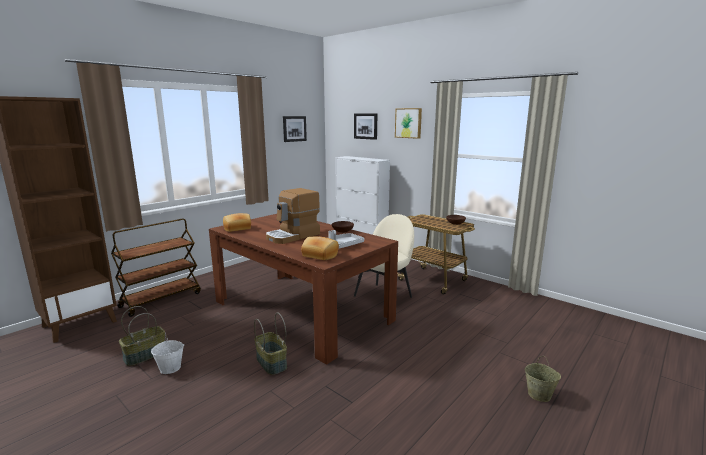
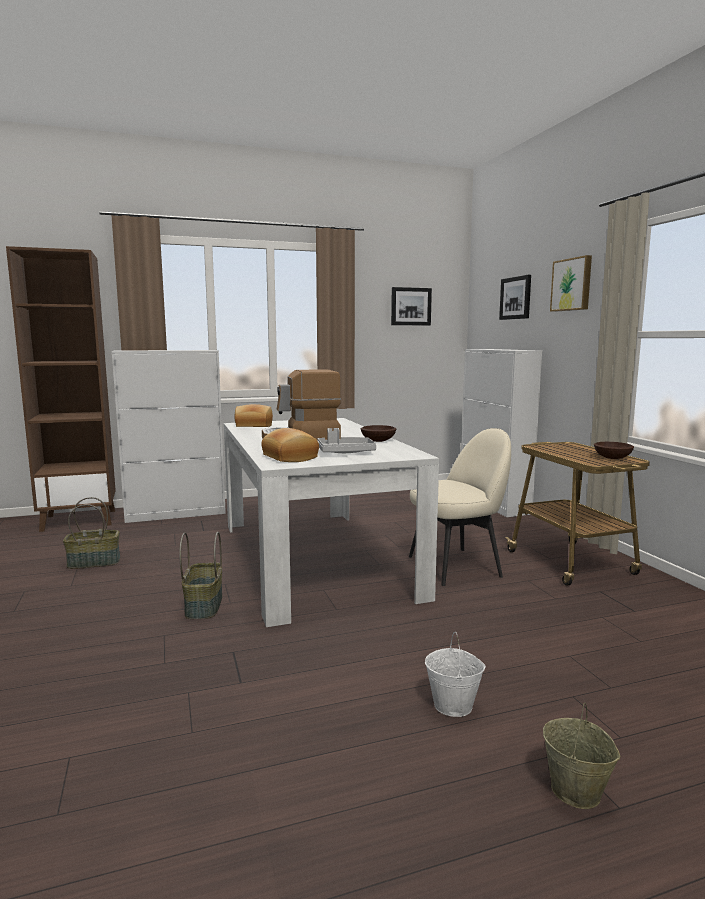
camera: 30 degrees right, 5 degrees down
brown cart [111,219,201,317] -> white cabinet [112,350,226,523]
white bucket [151,333,184,374] -> white bucket moved to [425,632,486,717]
brown dining table [209,214,398,365] -> white dining table [224,418,439,627]

